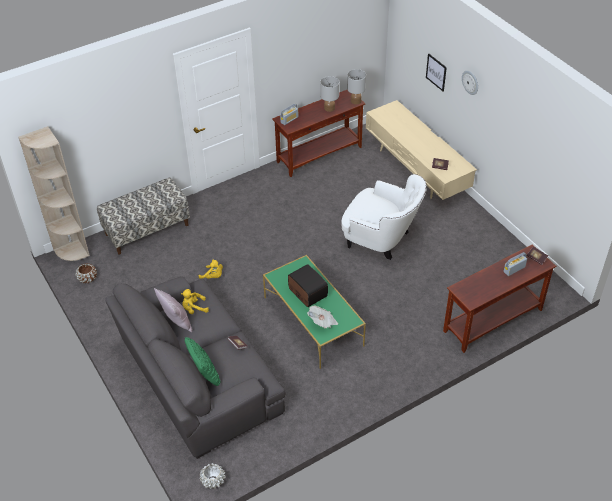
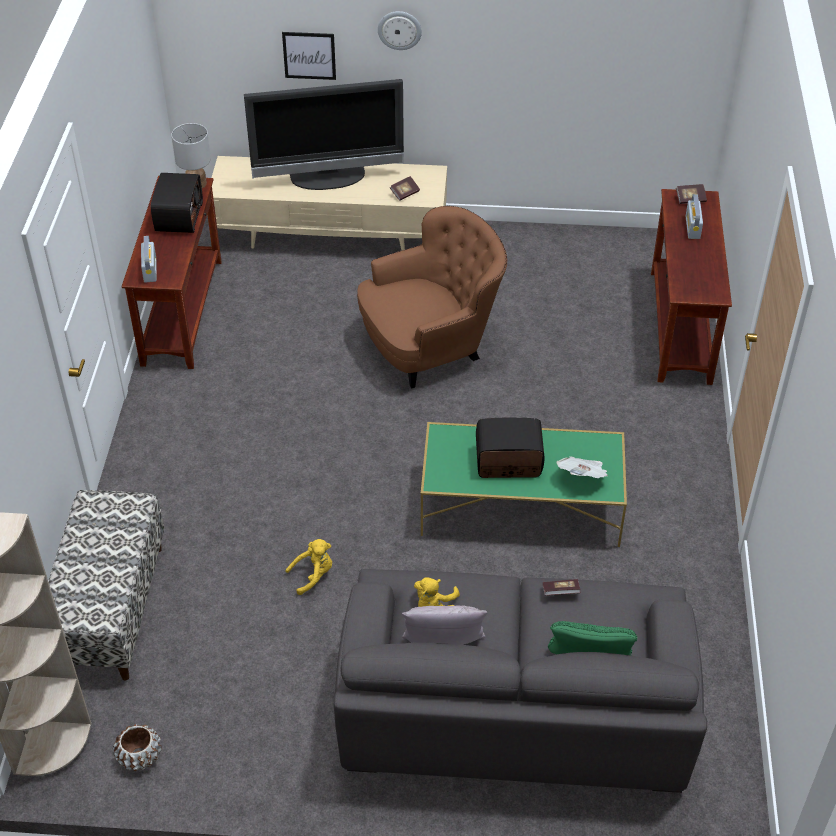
camera: 55 degrees left, 0 degrees up
white planter [200,463,226,489] -> none
grey table lamp [320,76,339,112] -> radio [151,173,203,233]
white armchair [341,174,427,260] -> brown armchair [357,206,507,388]
none -> television [244,79,404,190]

